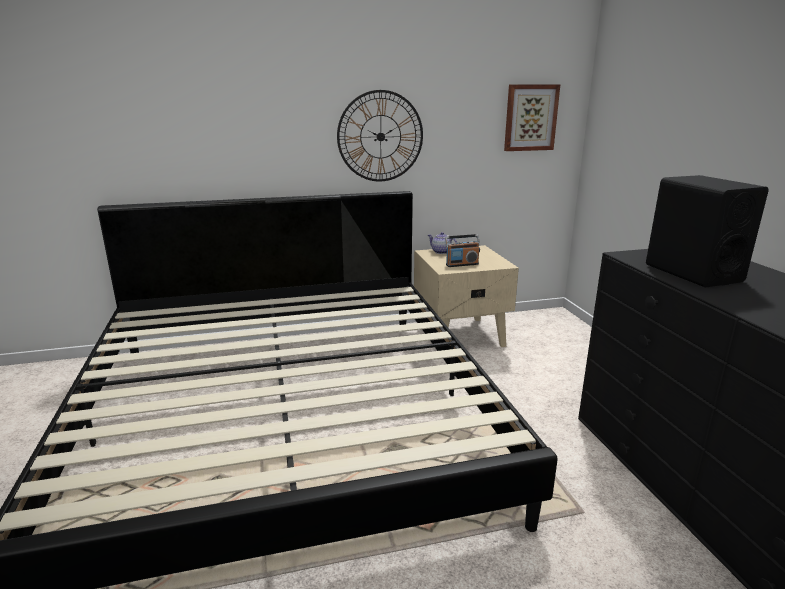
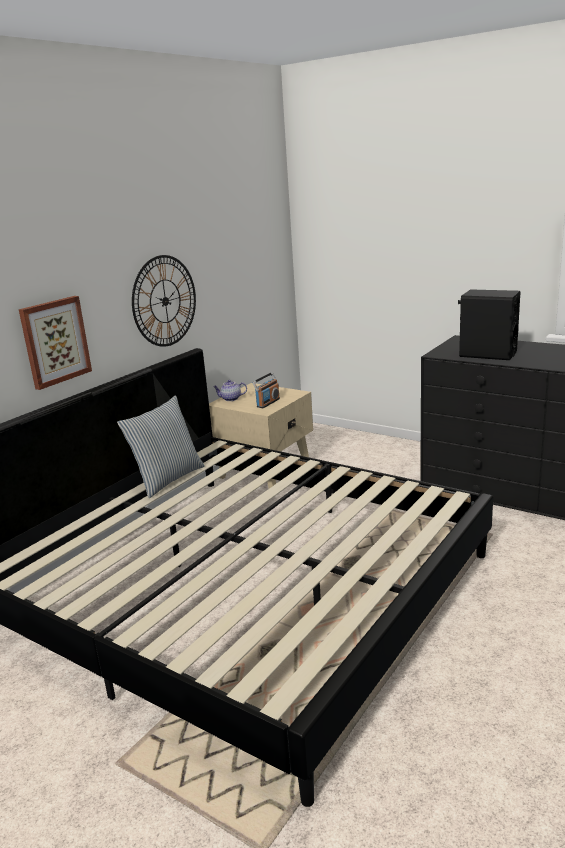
camera: 40 degrees left, 0 degrees up
picture [504,85,560,151] -> picture moved to [19,296,92,390]
none -> pillow [117,395,205,498]

